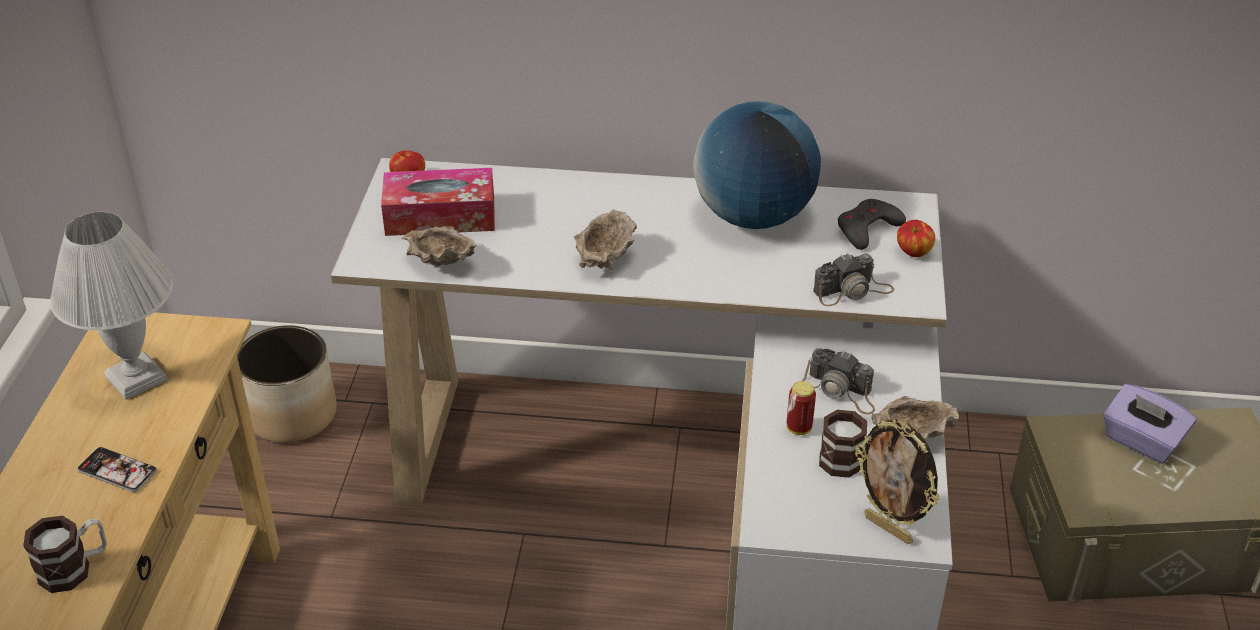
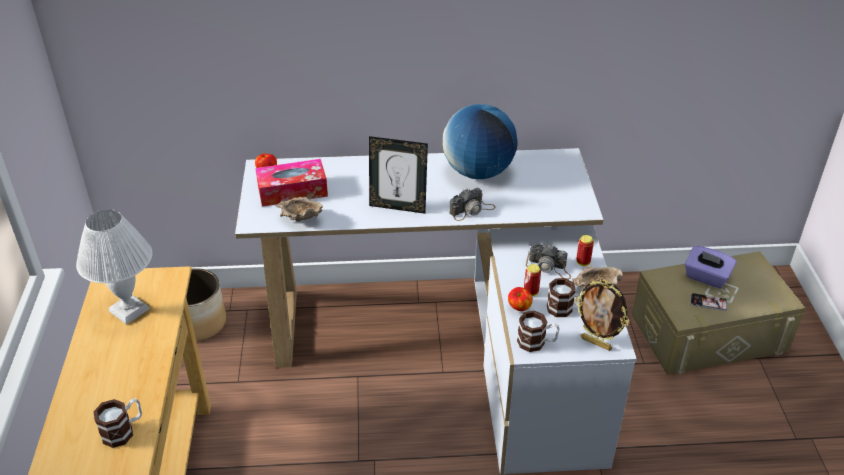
camera: 10 degrees left, 0 degrees up
phone [77,447,157,492] -> phone moved to [690,293,727,311]
beige bowl [574,210,637,270] -> picture frame [369,136,428,214]
camera [813,253,894,306] -> camera moved to [449,188,496,221]
grey game controller [838,199,906,250] -> none
apple [897,220,935,257] -> apple moved to [508,287,533,311]
none -> mug [517,311,560,352]
none -> can [576,235,594,266]

